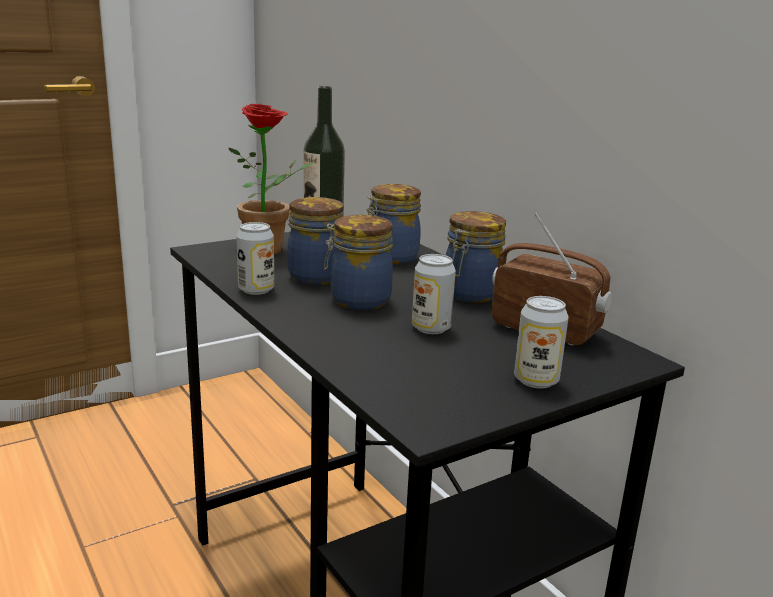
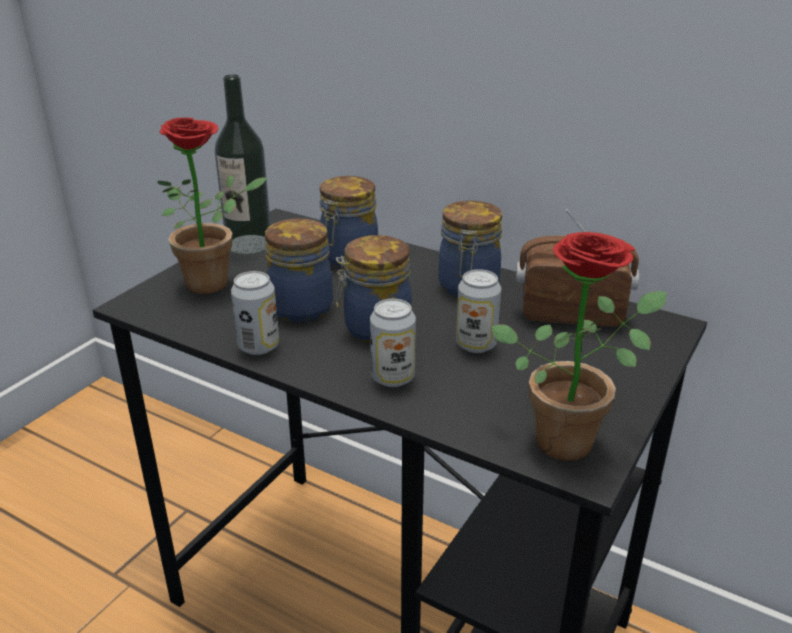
camera: 25 degrees left, 10 degrees up
can [514,296,569,389] -> can moved to [370,299,416,387]
none -> potted plant [491,232,666,461]

